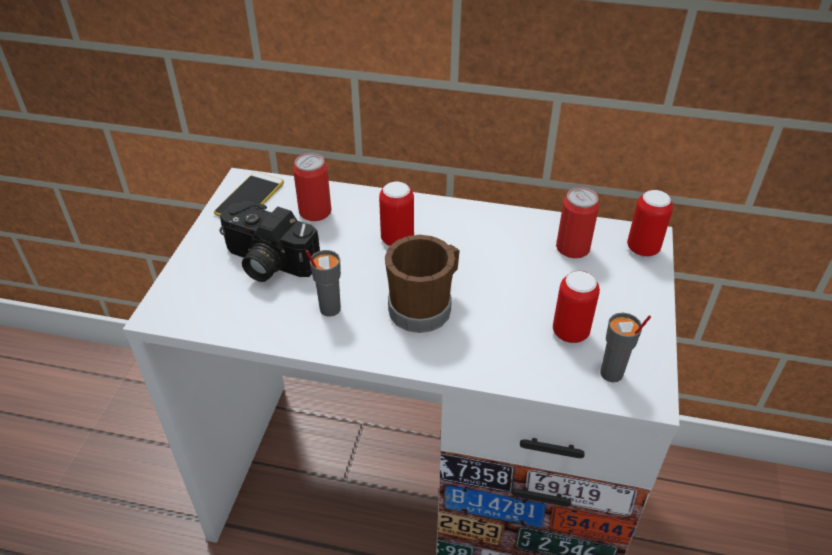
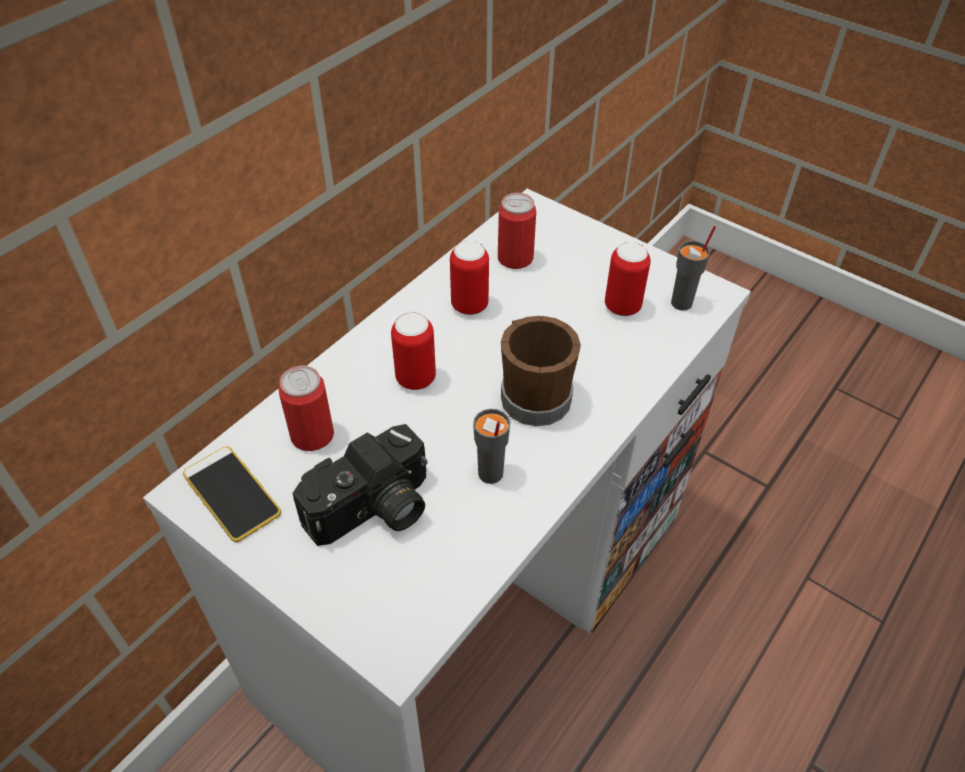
camera: 65 degrees left, 5 degrees up
can [627,190,673,257] -> can moved to [450,241,489,315]

